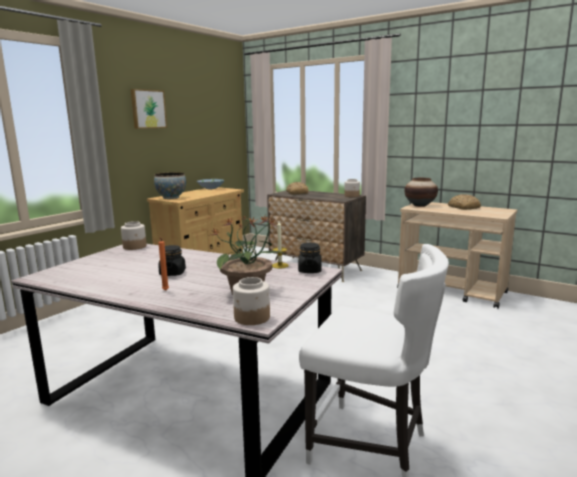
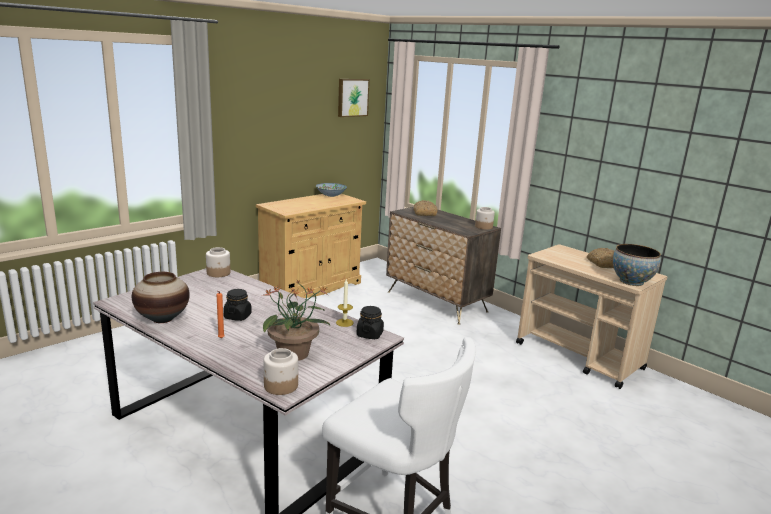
camera: 10 degrees right, 5 degrees up
picture [131,89,167,129] -> picture moved to [338,79,370,117]
bowl [154,172,186,199] -> bowl moved to [613,244,661,286]
vase [405,178,438,207] -> vase moved to [132,272,190,323]

